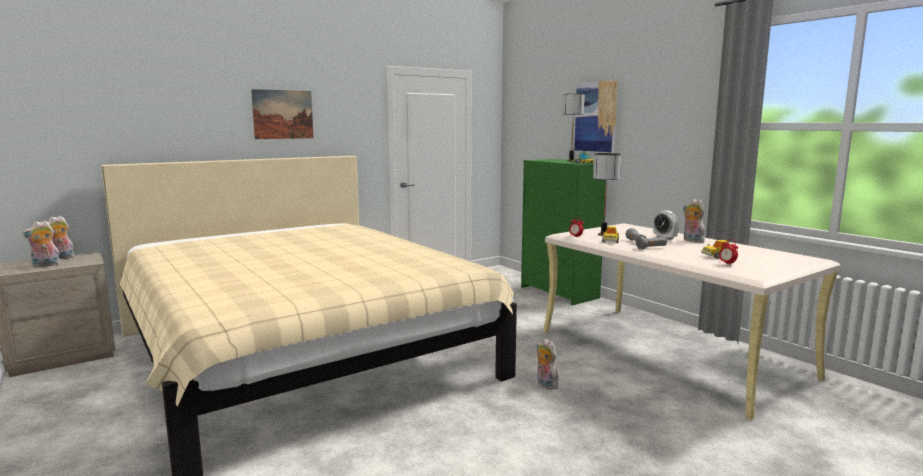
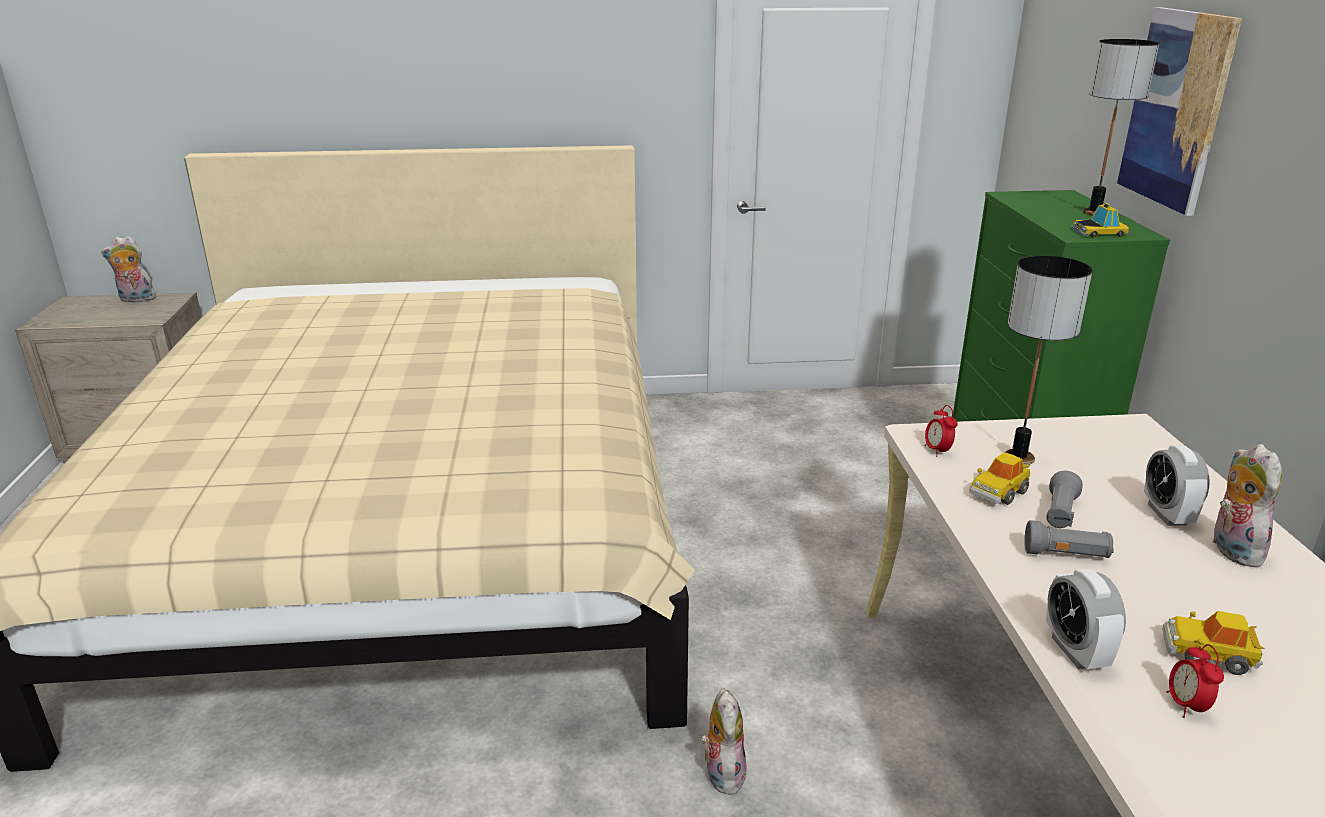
camera: 30 degrees right, 15 degrees up
plush toy [22,221,61,267] -> none
picture [251,89,314,139] -> none
none -> alarm clock [1046,568,1126,669]

